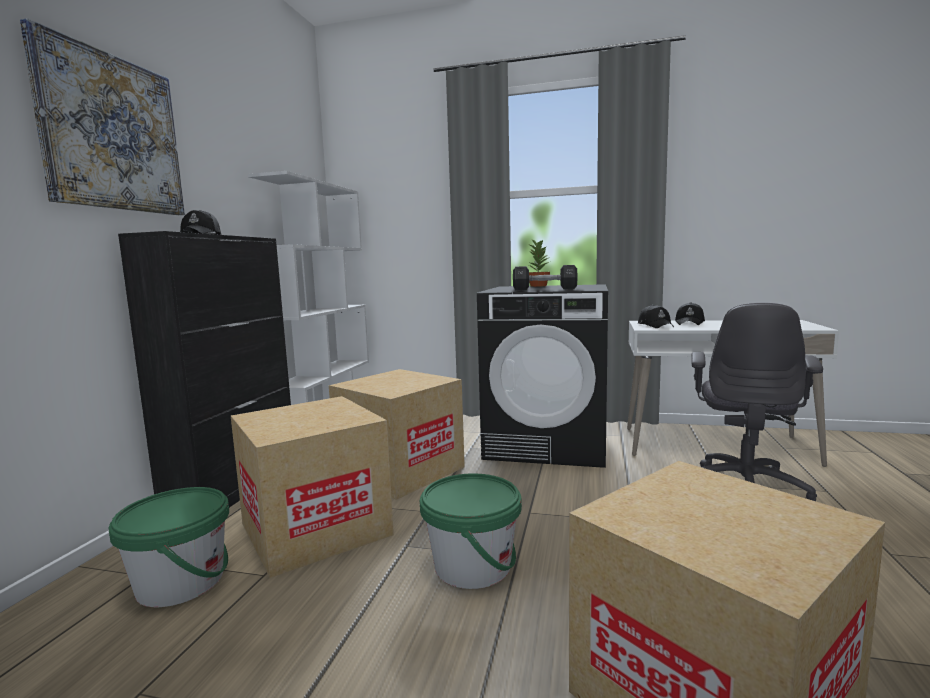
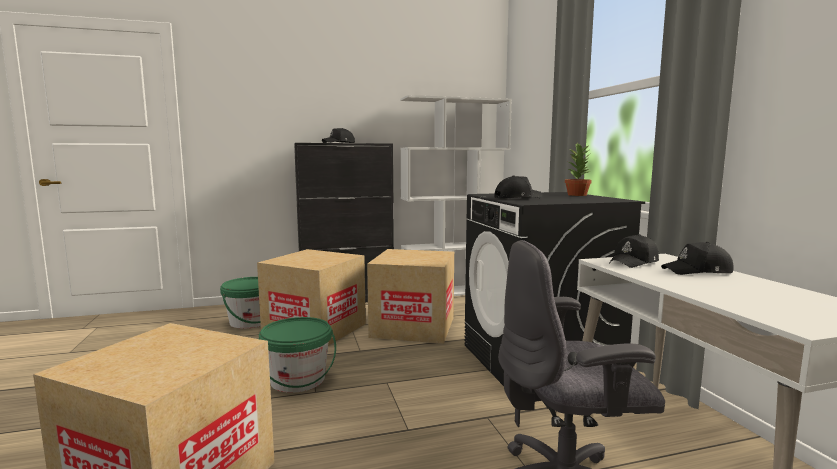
camera: 60 degrees right, 0 degrees up
picture [20,18,185,215] -> none
black dumbbell [513,265,578,291] -> black cap [495,176,542,198]

